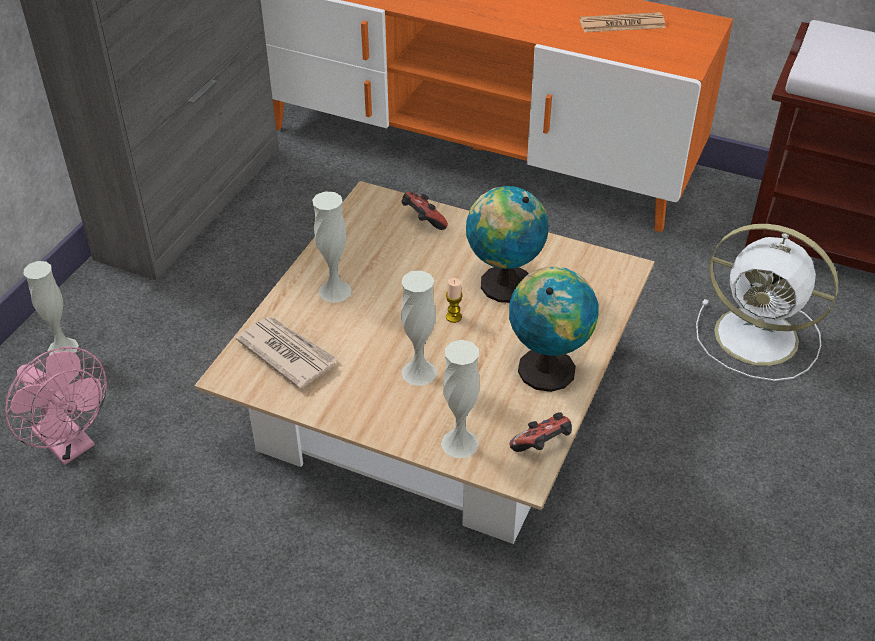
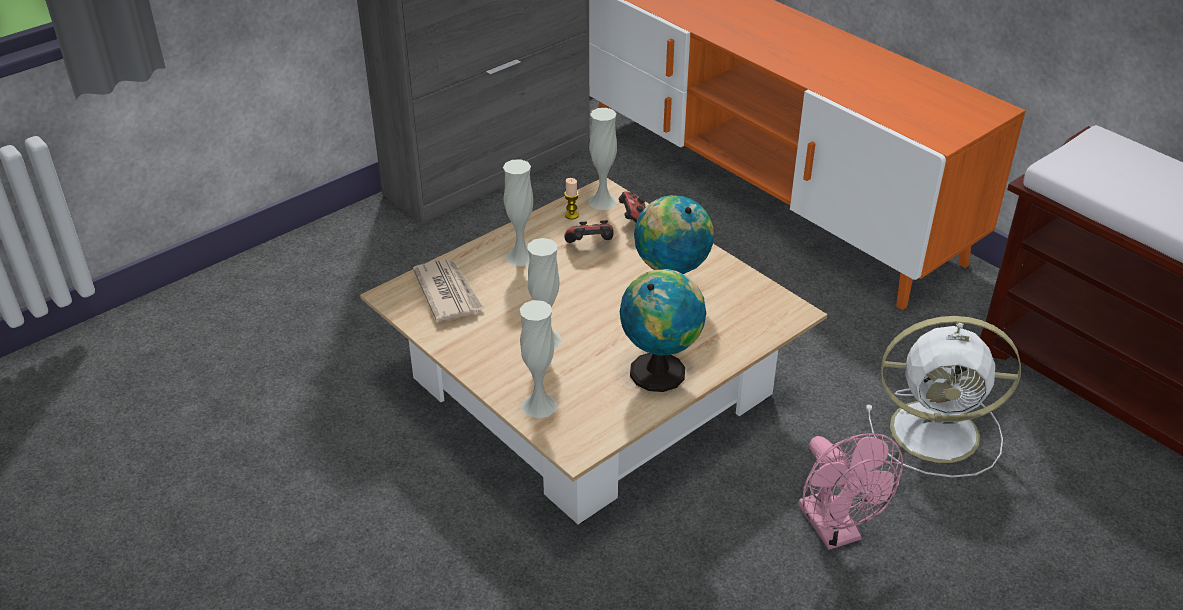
camera: 25 degrees right, 5 degrees down
pink fan [5,347,107,465] -> pink fan moved to [798,433,903,550]
white vase [23,261,79,355] -> white vase moved to [588,108,617,210]
candle [446,278,463,323] -> candle moved to [564,178,579,219]
game controller [510,412,572,452] -> game controller moved to [564,220,614,243]
newspaper [579,12,666,32] -> none
white fan [696,224,838,381] -> white fan turned 45 degrees counterclockwise [866,316,1021,478]

